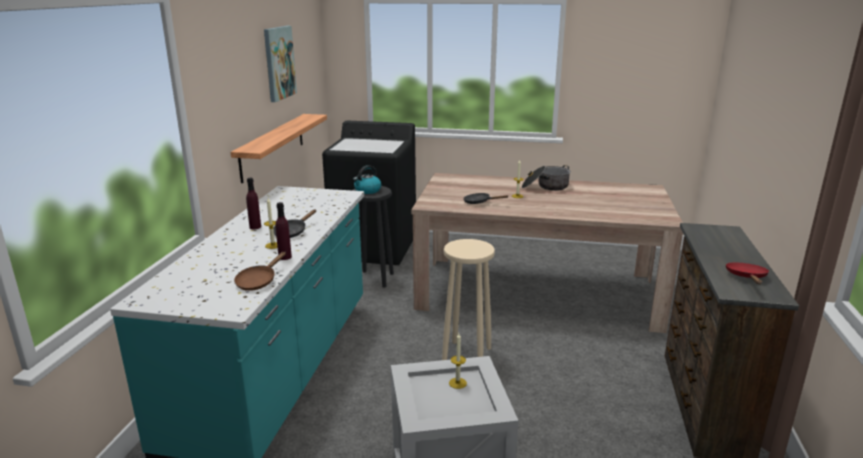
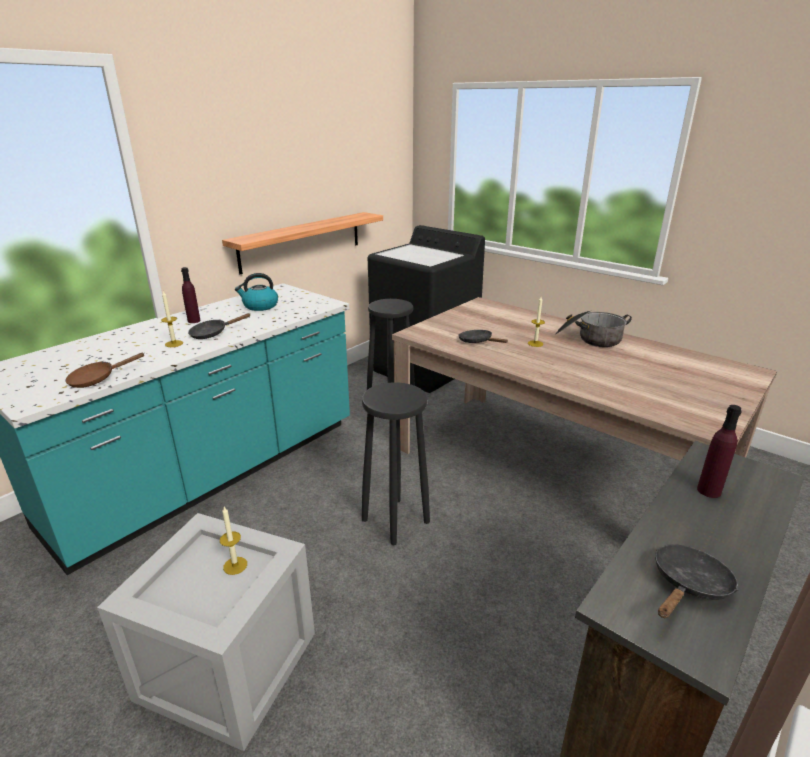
camera: 30 degrees right, 5 degrees up
picture [264,26,297,102] -> none
purple bottle [276,202,292,260] -> purple bottle moved to [697,405,742,498]
kettle [353,165,381,194] -> kettle moved to [235,273,278,311]
beige stool [442,239,495,360] -> black stool [362,382,430,545]
red frying pan [726,262,769,284] -> black frying pan [655,544,738,618]

